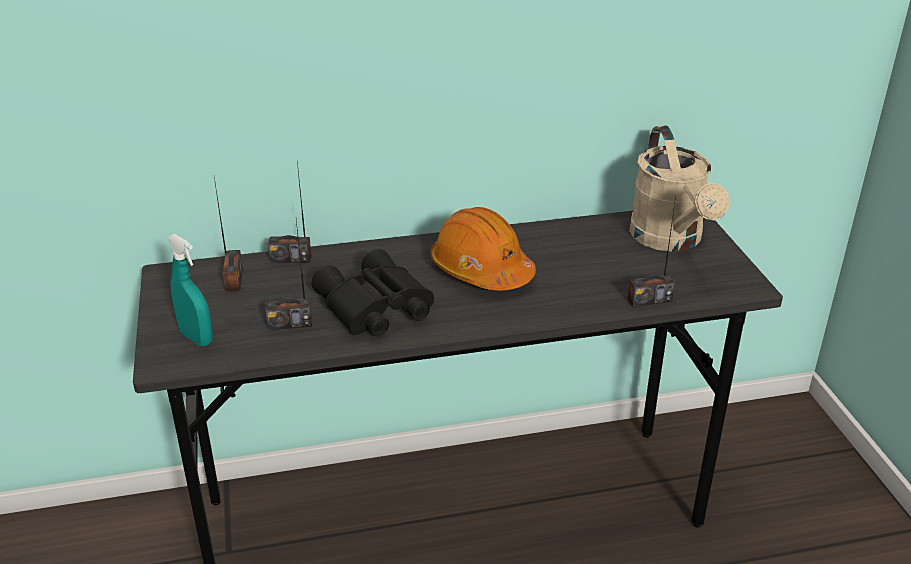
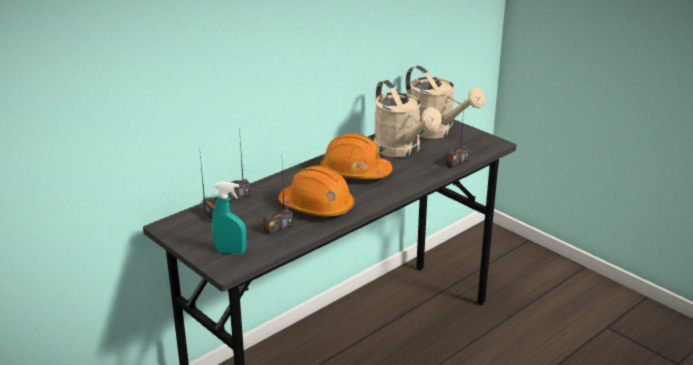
camera: 30 degrees left, 5 degrees down
black binoculars [312,249,434,336] -> orange hard hat [278,165,355,218]
none -> beige watering can [374,80,441,157]

